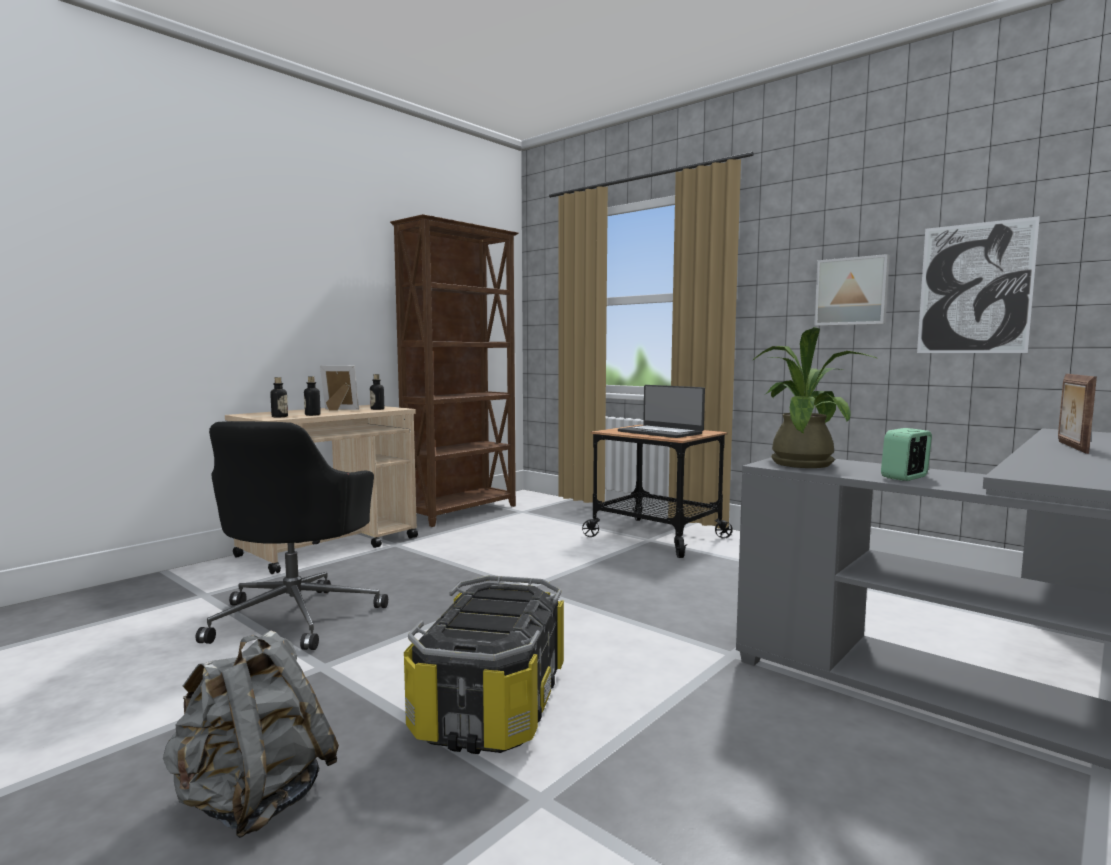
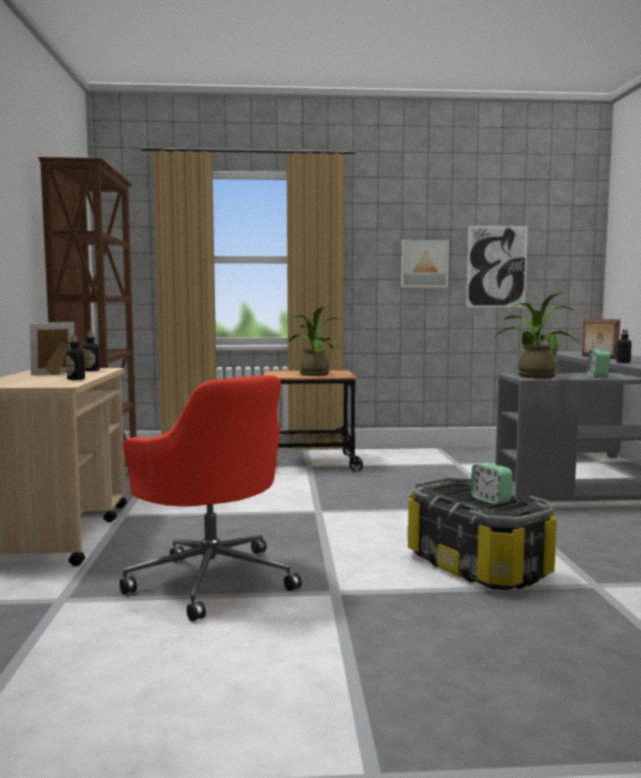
camera: 45 degrees left, 0 degrees up
grey backpack [163,630,339,838] -> none
black office chair [196,421,388,650] -> red office chair [120,375,302,622]
bottle [270,377,288,417] -> bottle moved to [616,329,632,363]
laptop [618,385,705,438] -> potted plant [287,307,346,376]
none -> alarm clock [471,463,512,505]

